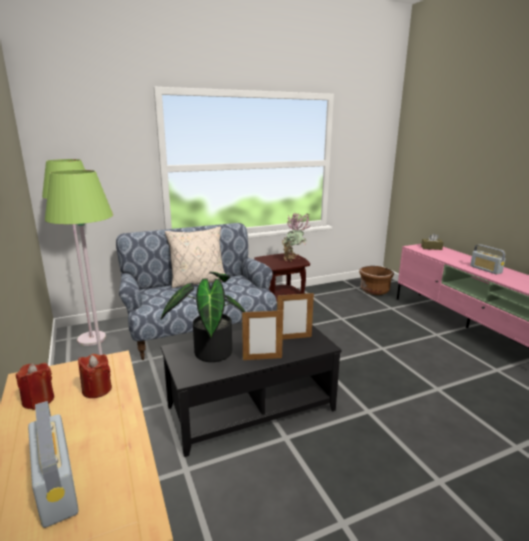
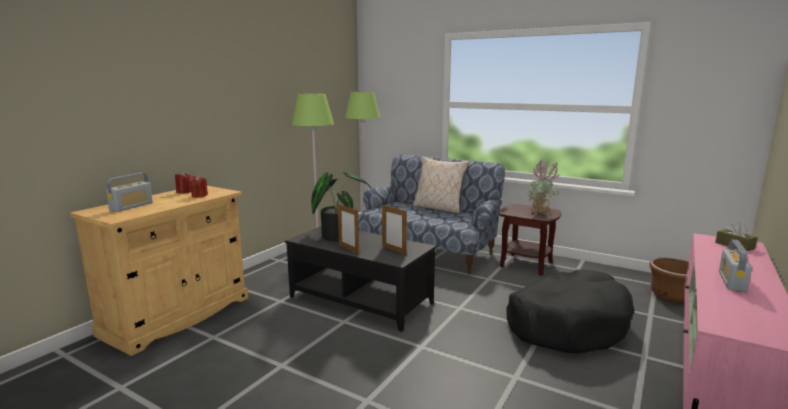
camera: 55 degrees right, 5 degrees down
none -> black dog bed [506,270,634,354]

